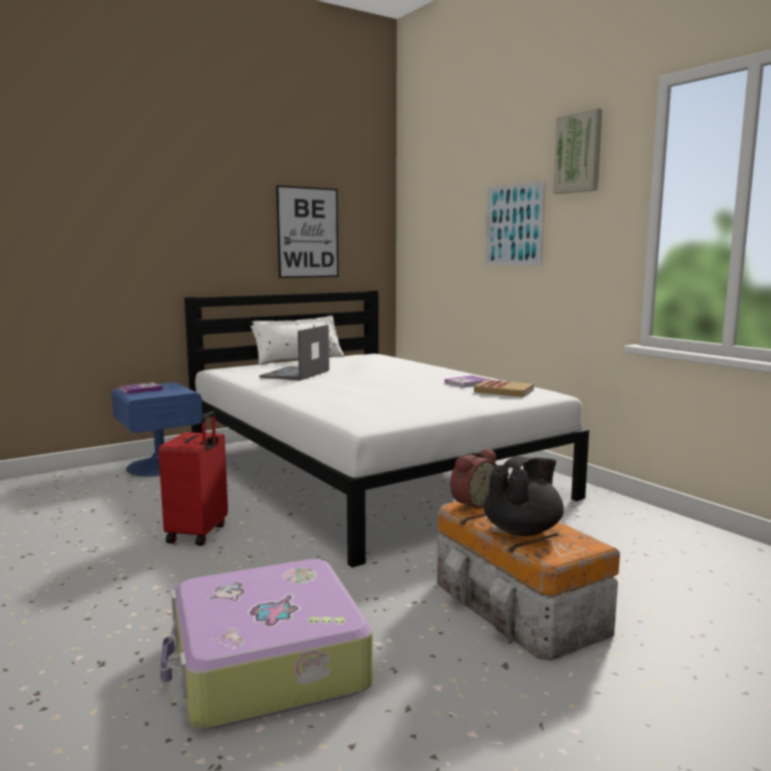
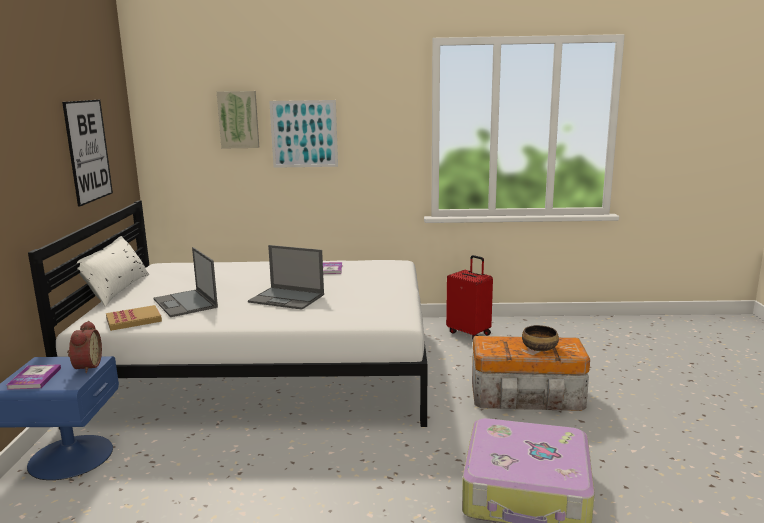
camera: 55 degrees left, 5 degrees up
red suitcase [158,411,228,546] -> red suitcase moved to [446,255,493,339]
alarm clock [450,448,497,511] -> alarm clock moved to [67,321,102,373]
book [474,380,534,397] -> book moved to [106,305,162,331]
black teapot [484,456,564,536] -> bowl [522,325,559,351]
picture [553,108,602,194] -> picture moved to [217,91,259,149]
none -> laptop [248,245,324,310]

